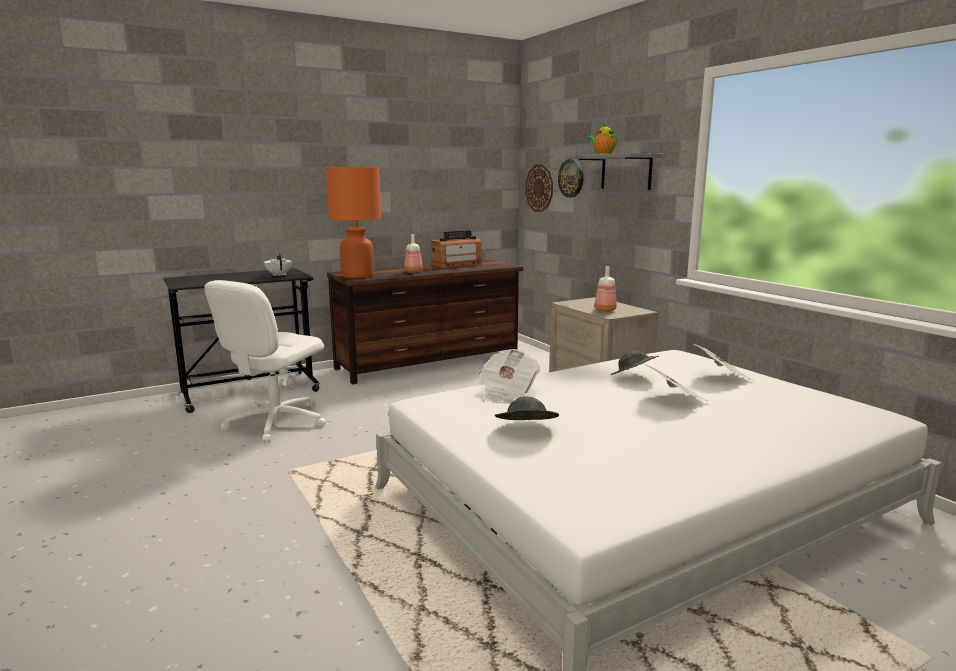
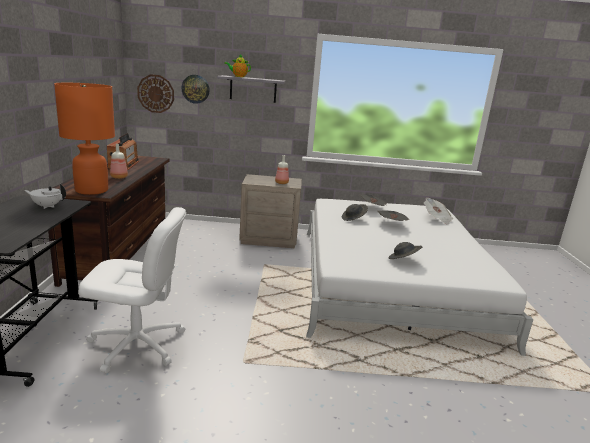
camera: 60 degrees left, 5 degrees up
white office chair [204,280,326,443] -> white office chair turned 60 degrees counterclockwise [78,207,186,373]
newspaper [479,349,540,402] -> newspaper moved to [424,198,453,225]

